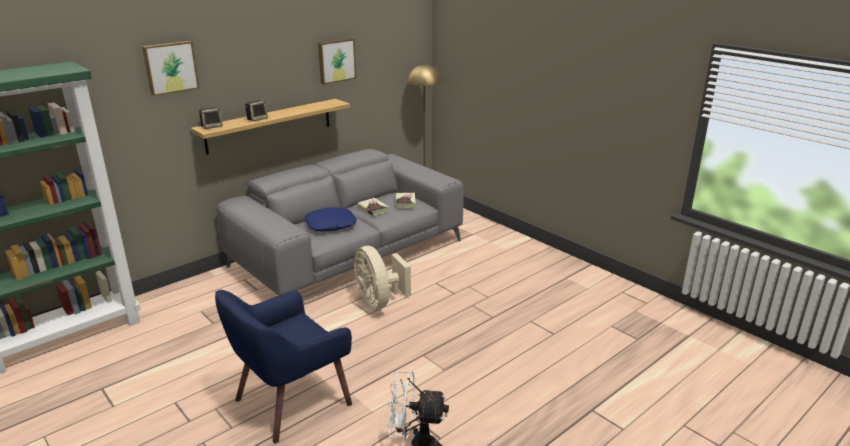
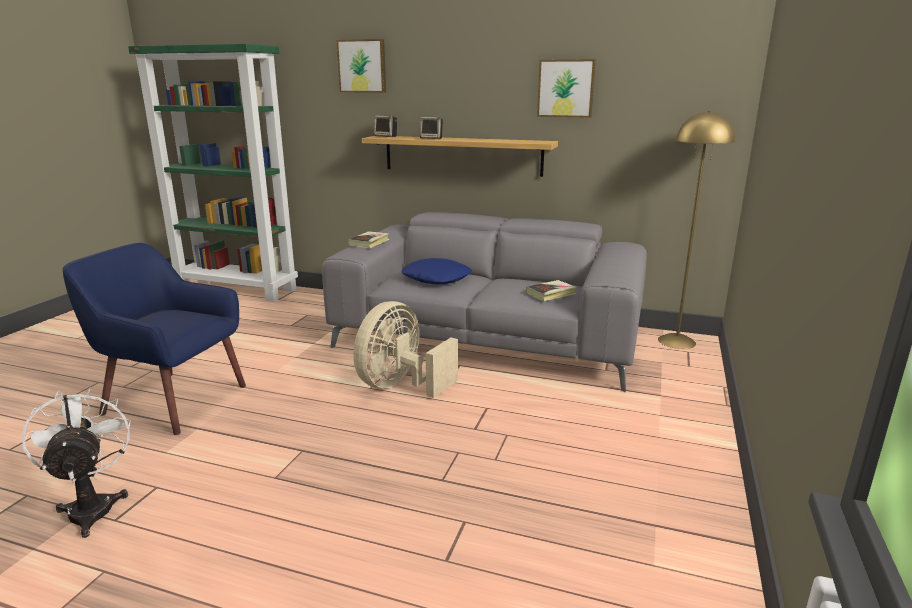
camera: 60 degrees right, 5 degrees down
book [357,198,389,216] -> book moved to [348,231,389,248]

